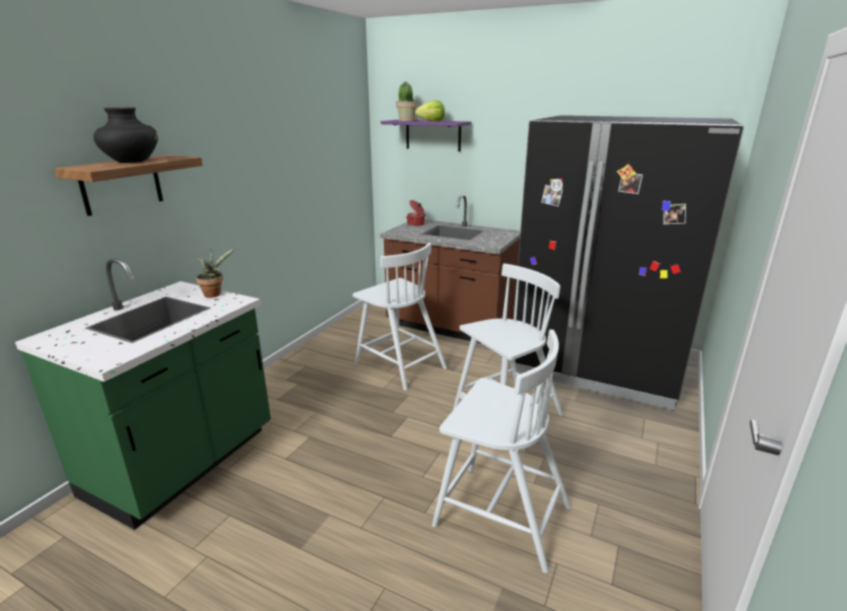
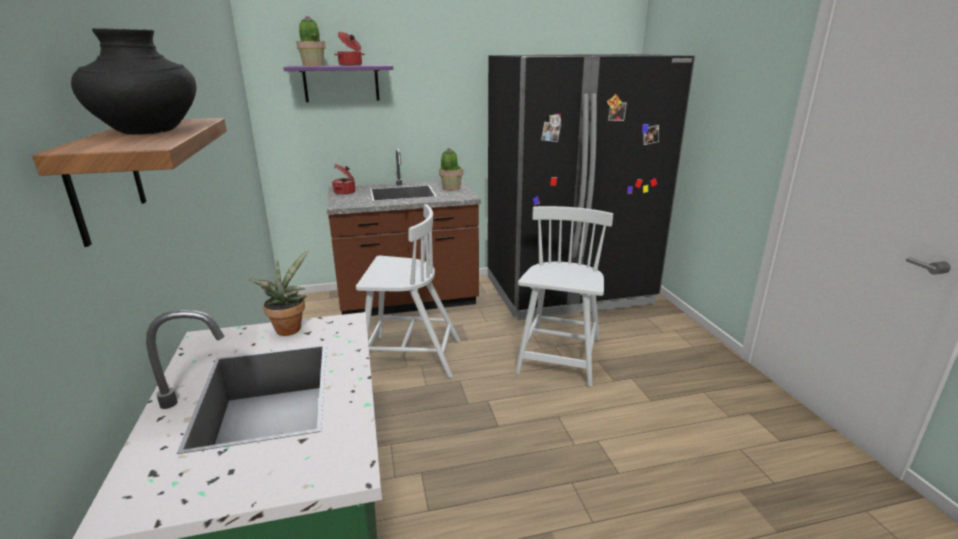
camera: 40 degrees left, 0 degrees up
lettuce [415,100,445,121] -> cooking pot [334,32,365,66]
white chair [432,329,571,573] -> none
none -> potted plant [439,148,463,191]

